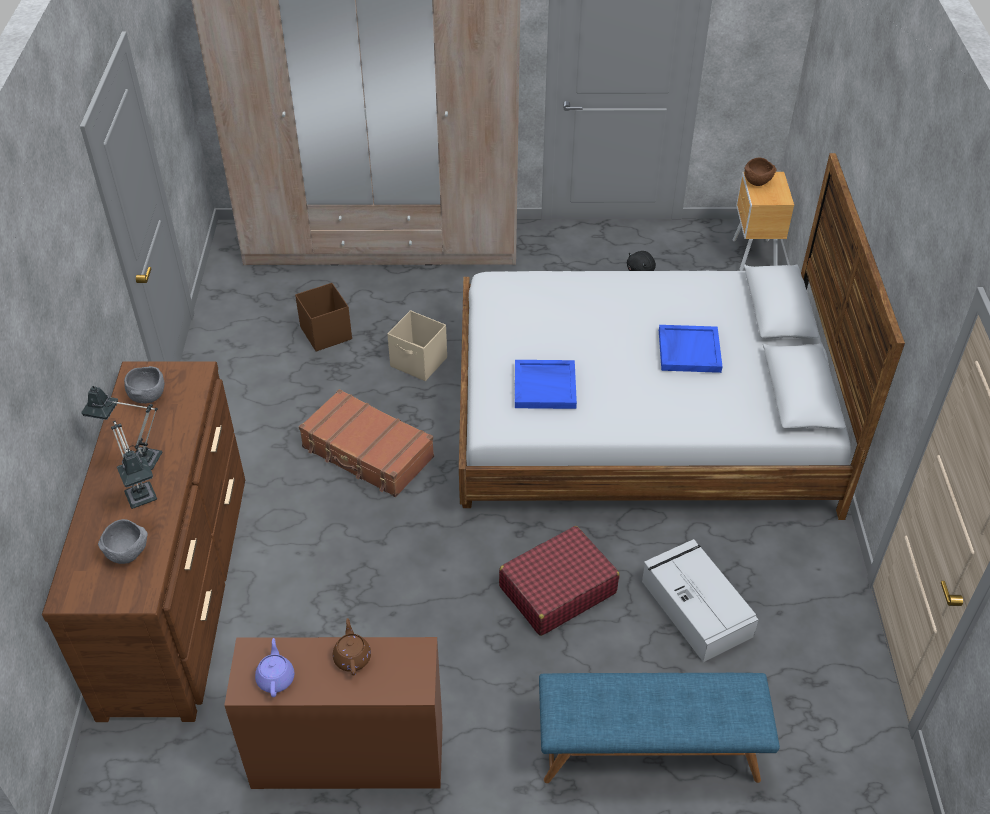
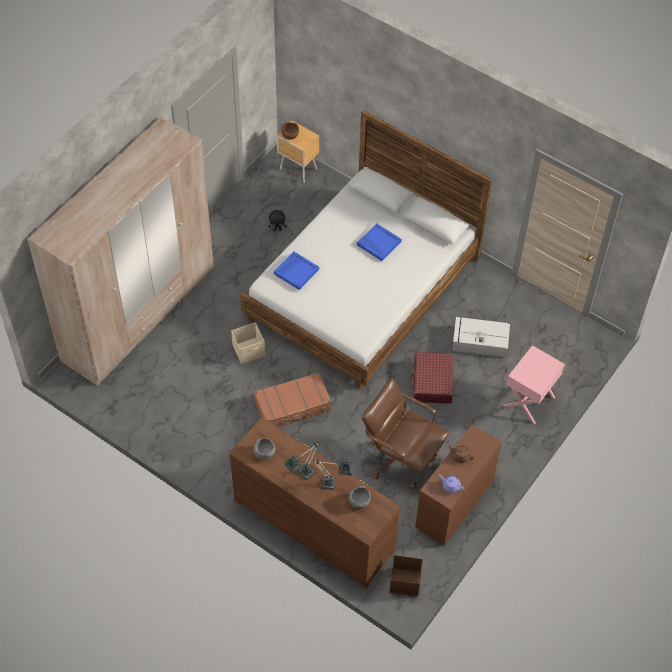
camera: 55 degrees left, 10 degrees up
brown storage box [295,283,352,352] -> brown storage box moved to [390,555,423,596]
blue tray [515,360,577,409] -> blue tray moved to [274,251,319,290]
blue bench [539,673,780,783] -> pink nightstand [503,345,565,424]
none -> brown office chair [362,378,449,489]

